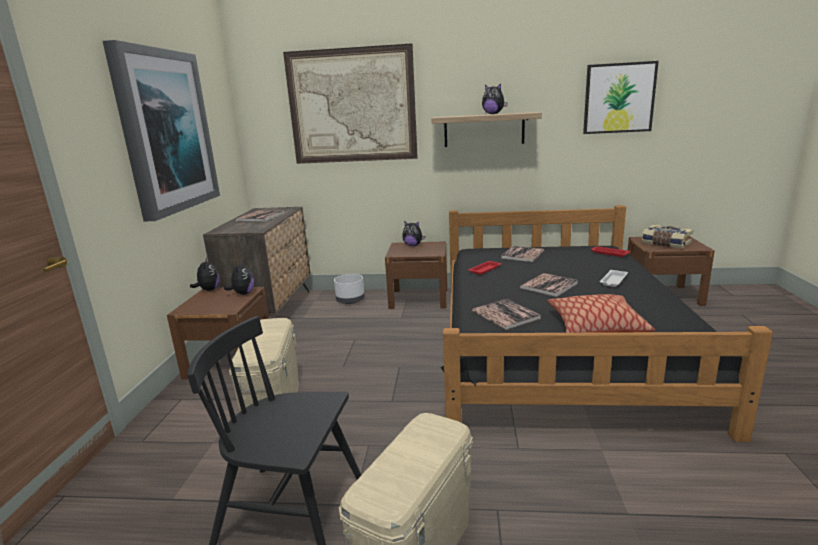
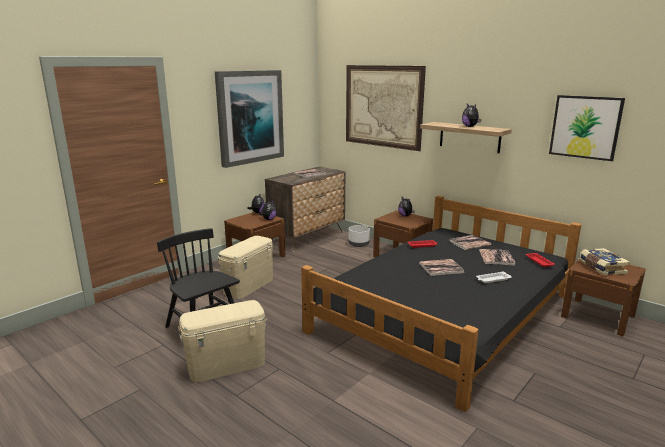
camera: 35 degrees right, 0 degrees up
book [472,299,541,330] -> book moved to [479,249,515,265]
pillow [547,294,655,333] -> none

